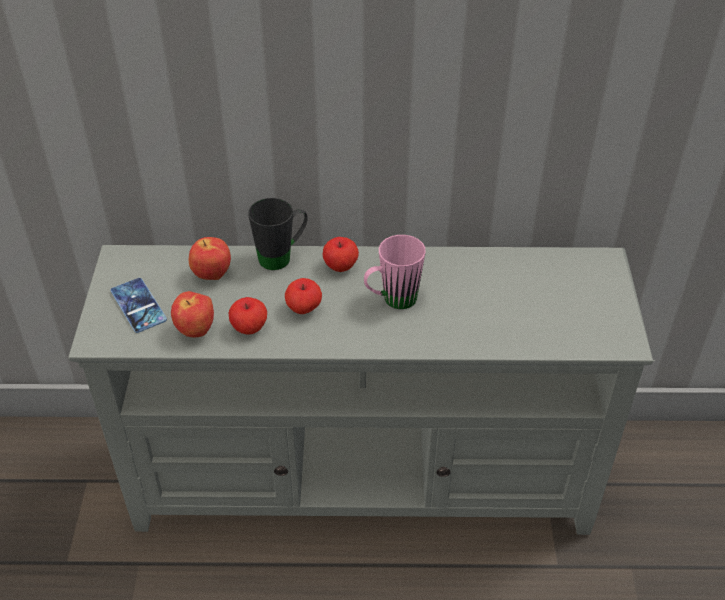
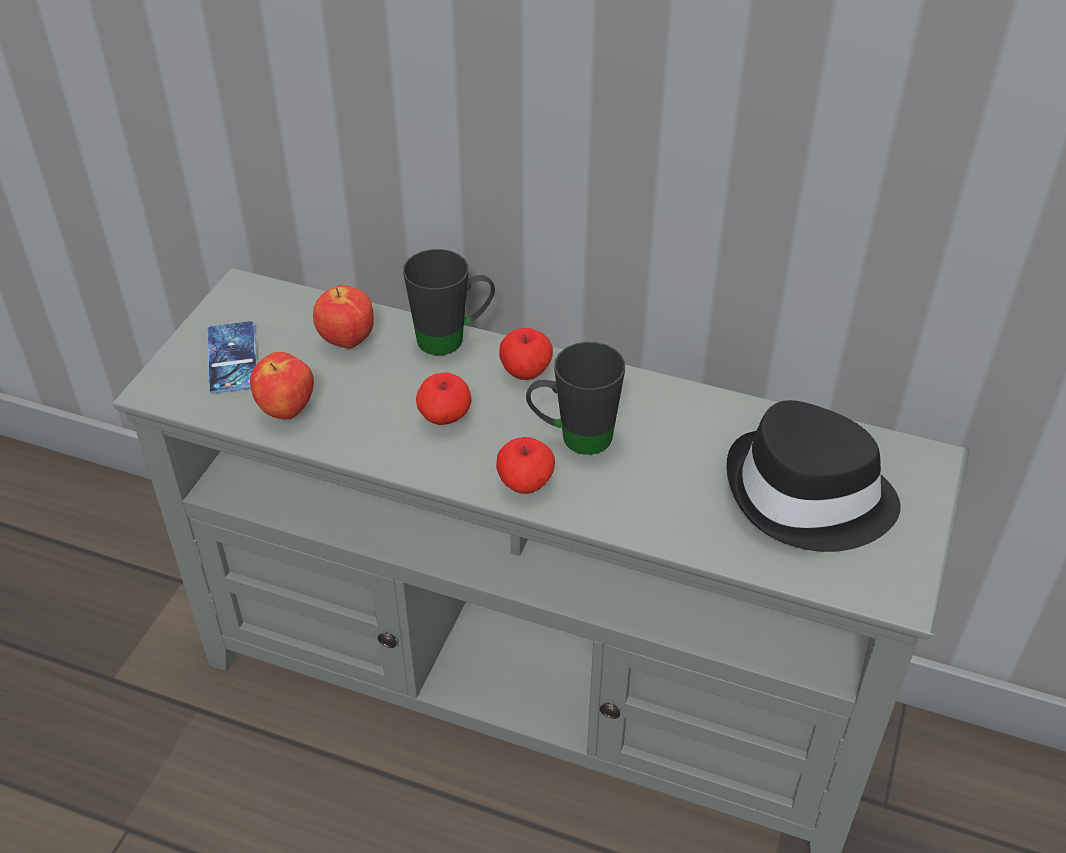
camera: 20 degrees right, 0 degrees up
apple [229,297,267,335] -> apple moved to [496,437,555,494]
pink mug [364,235,425,309] -> black mug [526,342,625,455]
none -> black hat [726,400,901,552]

